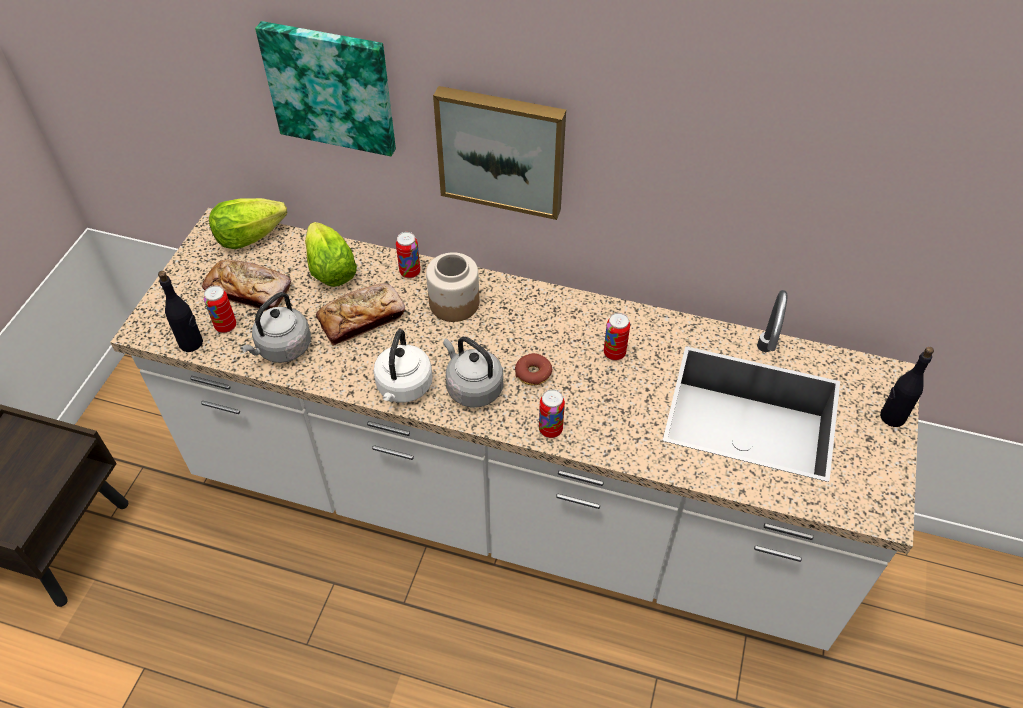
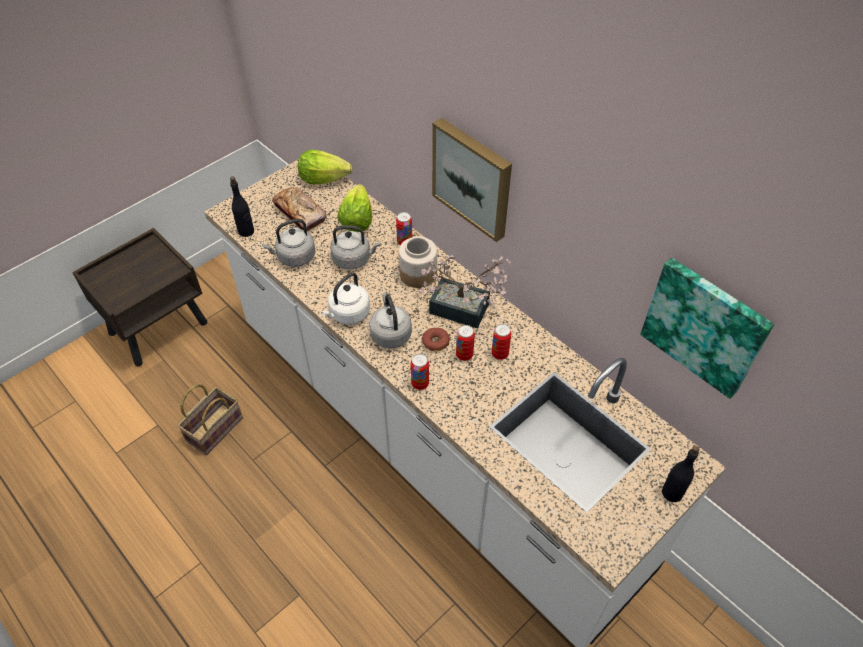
camera: 30 degrees right, 0 degrees up
can [204,285,236,333] -> can moved to [456,325,475,361]
picture [255,21,396,156] -> picture moved to [640,258,774,399]
bread [316,284,405,345] -> grey kettle [330,225,380,270]
none -> basket [177,384,243,455]
none -> potted plant [418,255,511,329]

